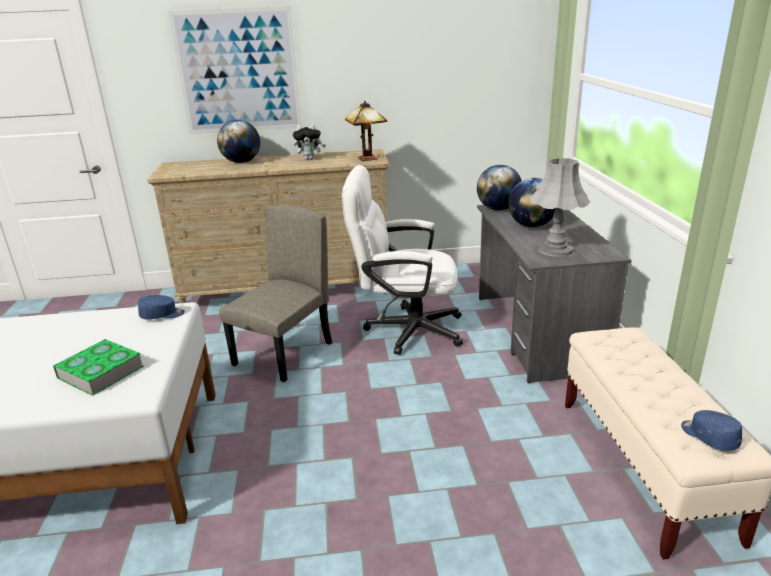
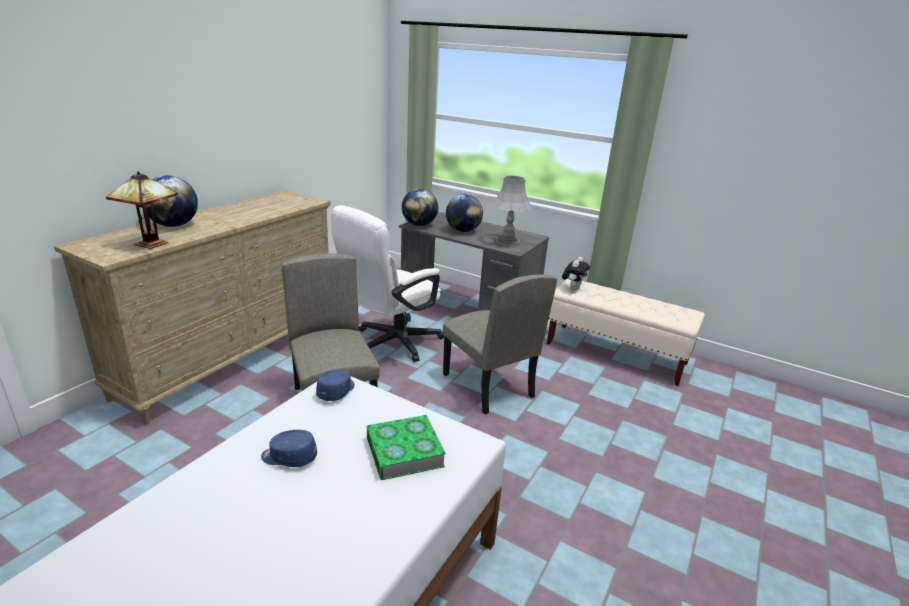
camera: 55 degrees left, 0 degrees up
picture [168,6,302,134] -> none
plush toy [293,124,326,160] -> plush toy moved to [562,257,590,291]
table lamp [345,101,387,161] -> table lamp moved to [106,171,178,249]
blue cap [681,410,742,451] -> blue cap moved to [261,430,317,467]
none -> beige chair [443,275,557,415]

